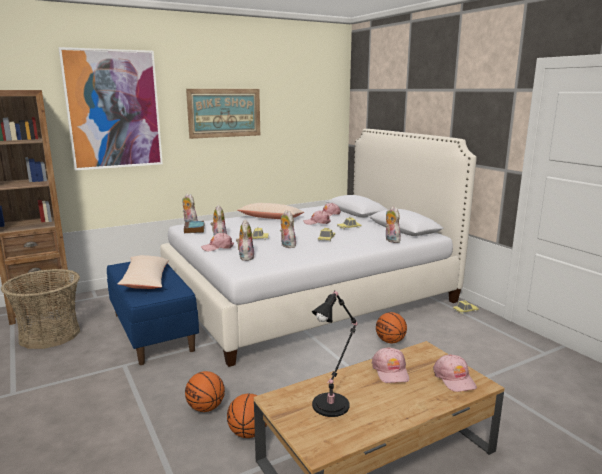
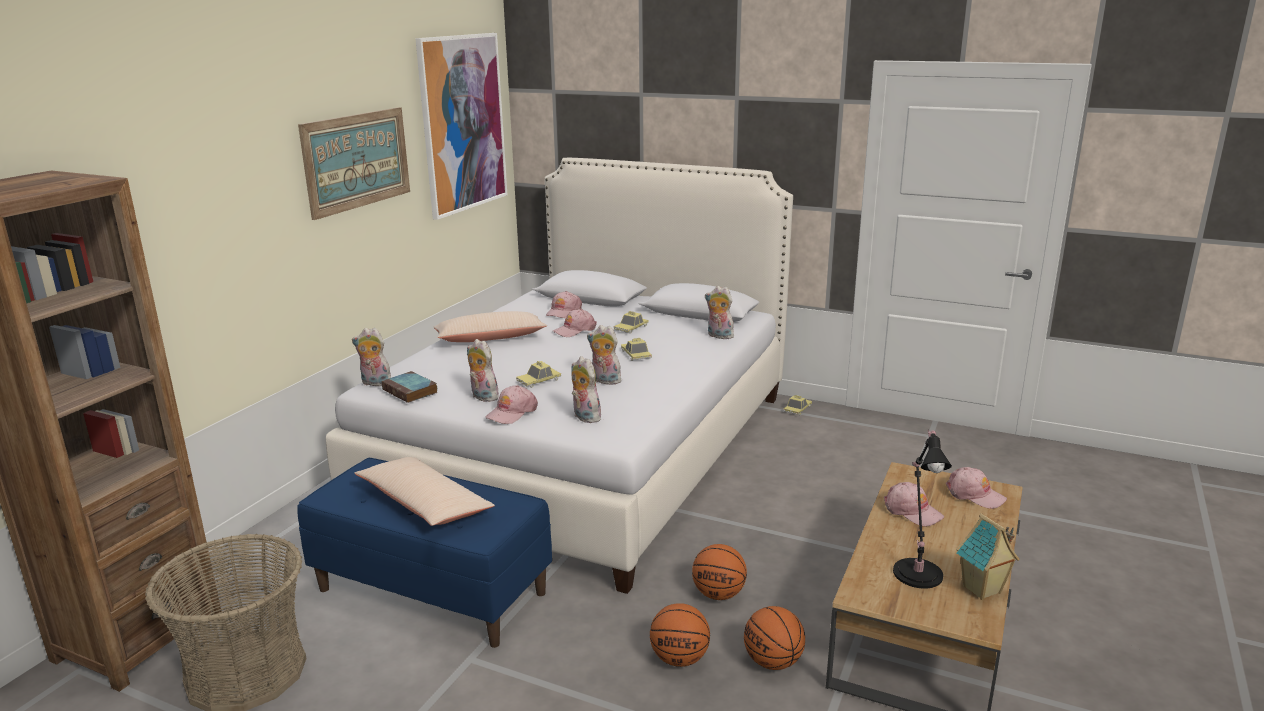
camera: 35 degrees left, 5 degrees up
picture [58,47,163,170] -> picture moved to [415,33,508,220]
basketball [376,312,407,343] -> basketball moved to [692,544,747,600]
none -> toy house [956,513,1020,600]

